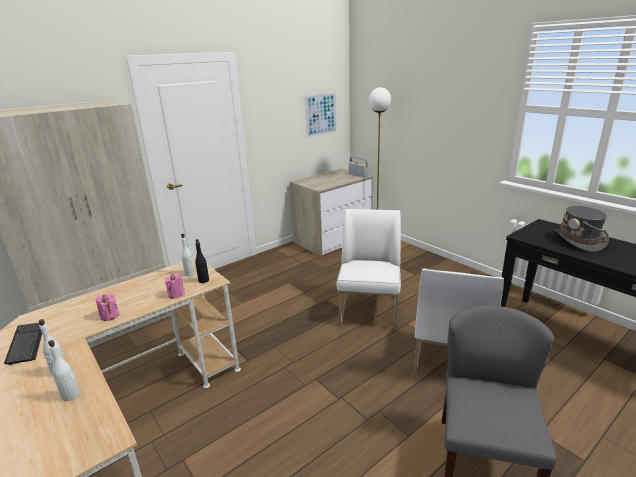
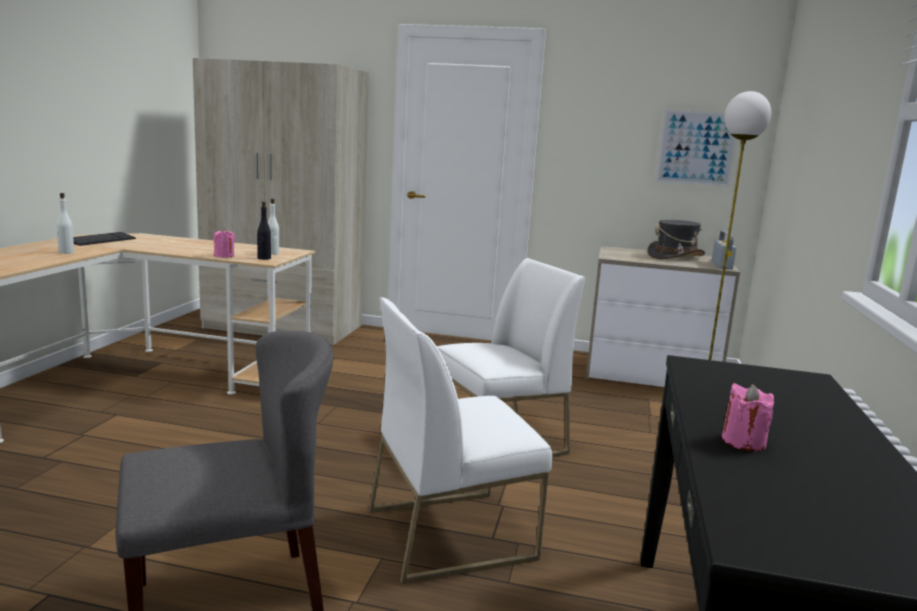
camera: 50 degrees right, 10 degrees down
white bottle [48,340,79,401] -> none
pink candle [95,294,119,321] -> pink candle moved to [722,383,774,451]
grey hat [554,206,609,252] -> grey hat moved to [647,220,705,259]

